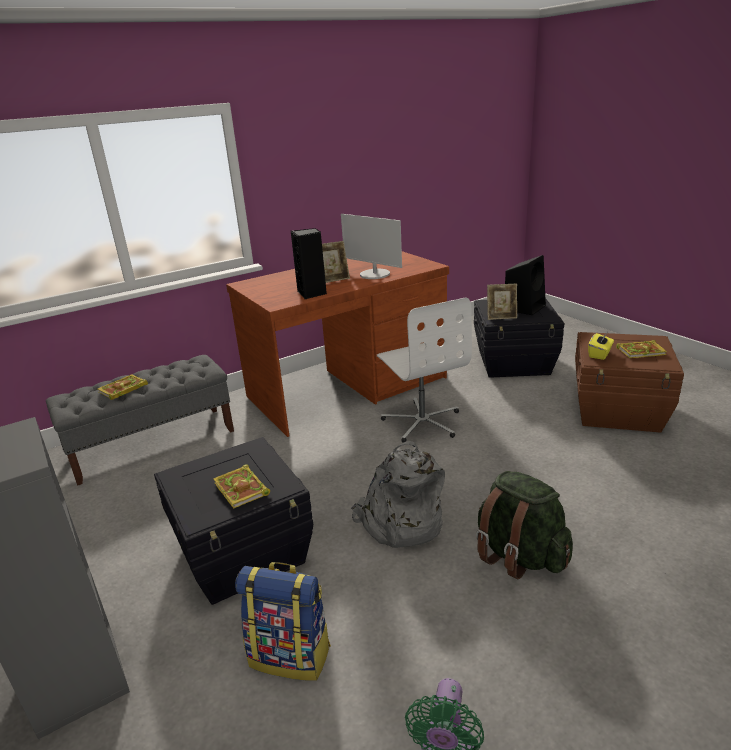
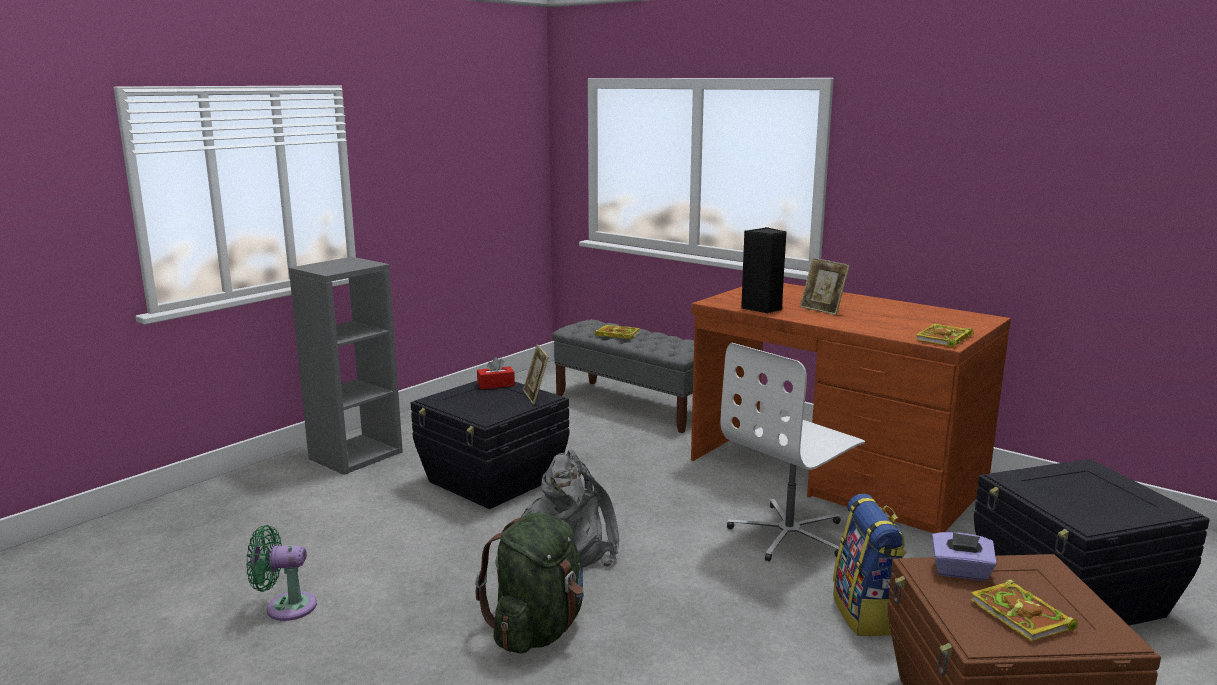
camera: 70 degrees right, 10 degrees down
book [214,464,270,509] -> book moved to [915,324,974,347]
backpack [235,562,331,681] -> backpack moved to [833,494,906,636]
monitor [341,214,402,279] -> none
picture frame [487,284,517,320] -> picture frame moved to [523,344,549,405]
black speaker [505,255,546,315] -> none
yellow tissue box [588,333,614,360] -> purple tissue box [932,532,997,581]
none -> red tissue box [477,357,515,389]

